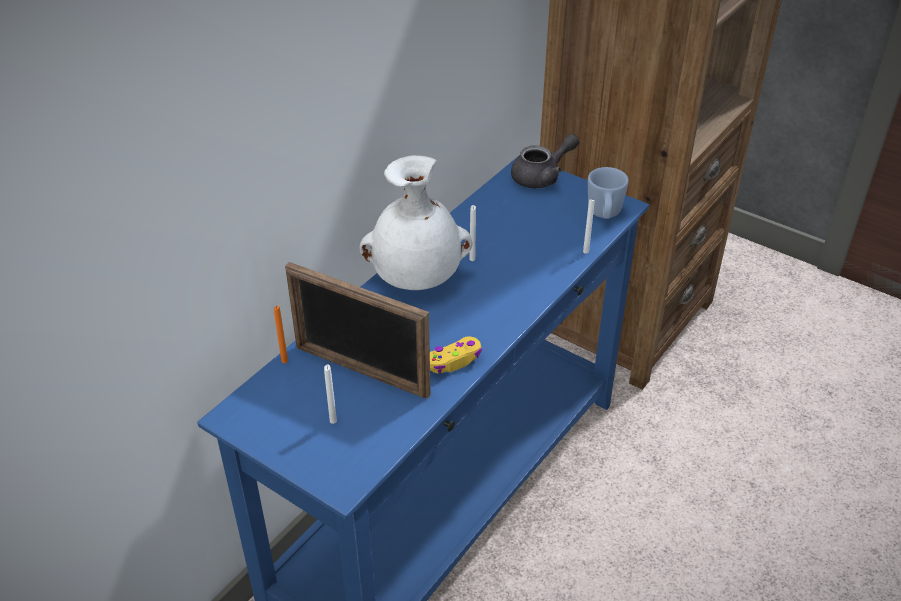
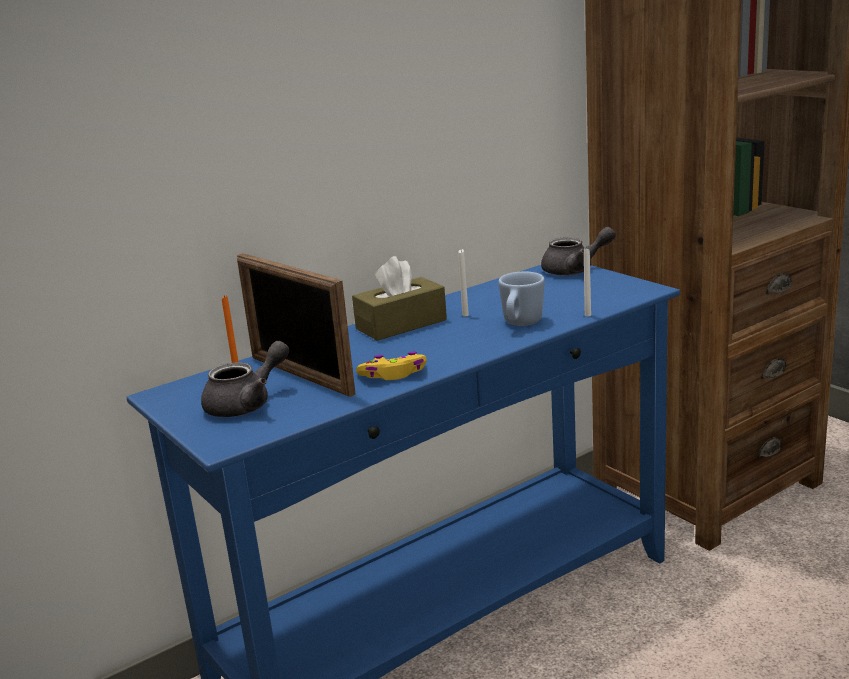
camera: 20 degrees right, 20 degrees down
white candle [324,365,337,424] -> grey teapot [201,341,289,417]
white vase [360,155,472,290] -> brown tissue box [352,256,447,341]
blue mug [588,167,629,219] -> blue mug moved to [499,272,545,326]

